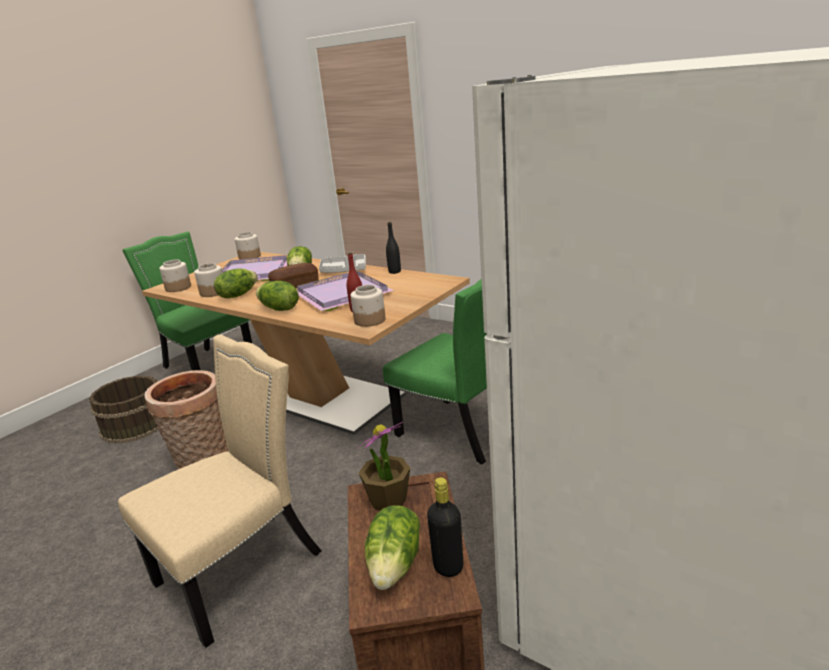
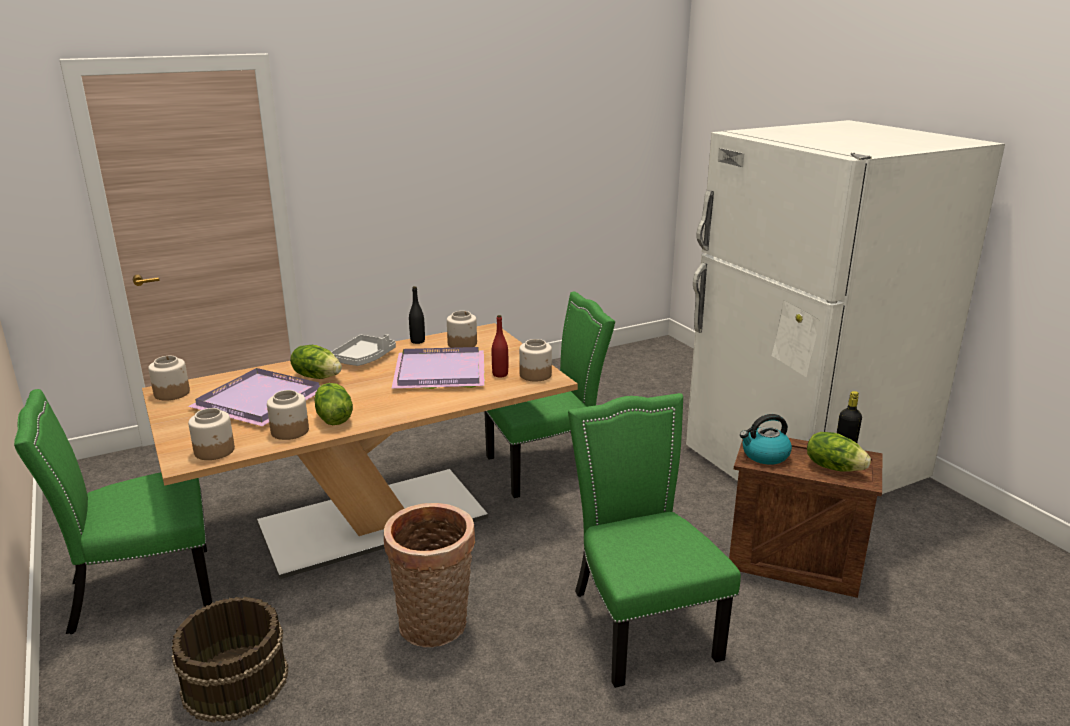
camera: 65 degrees left, 0 degrees up
beige chair [118,335,322,648] -> green chair [568,393,741,688]
lettuce [256,281,299,311] -> none
bread [268,263,319,288] -> none
potted plant [356,421,410,511] -> kettle [740,414,792,465]
none -> jar [447,311,477,348]

